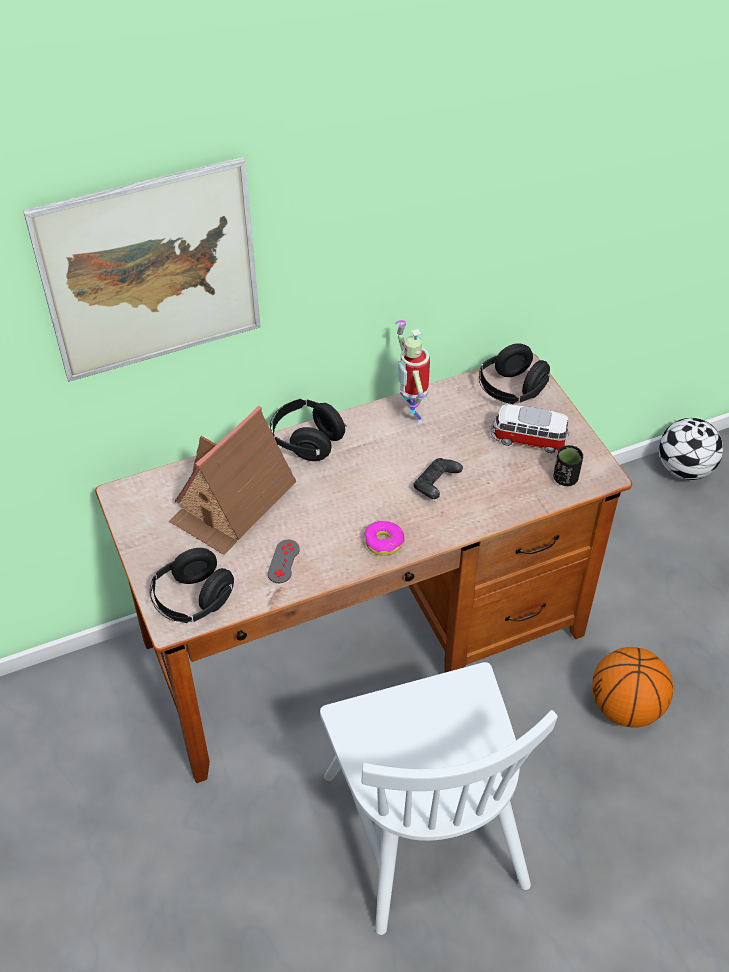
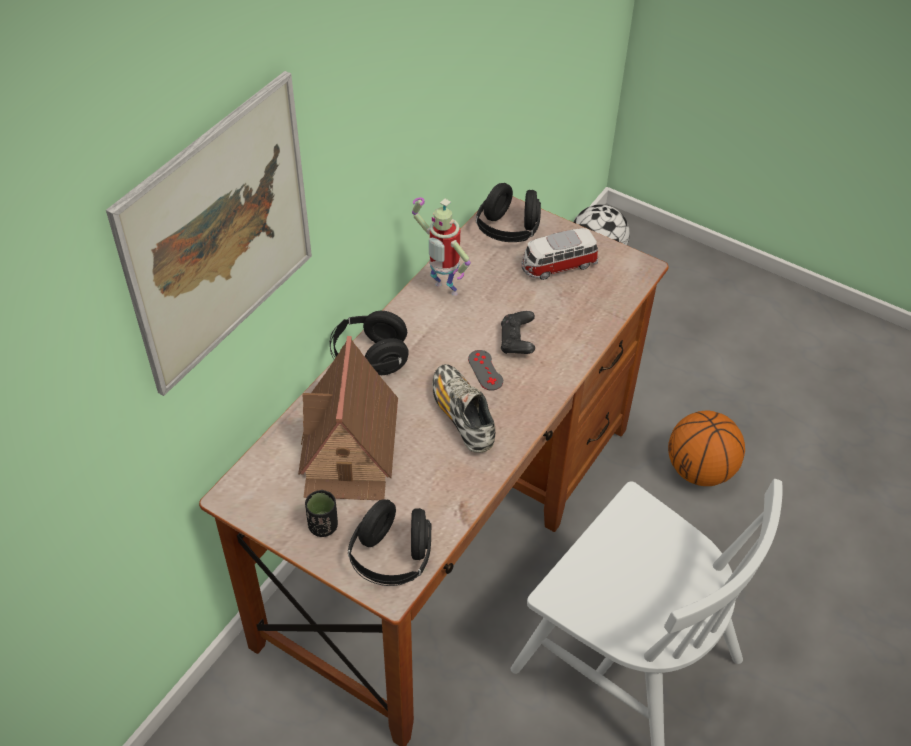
camera: 35 degrees left, 0 degrees up
grey game controller [268,540,300,583] -> grey game controller moved to [468,350,503,391]
donut [364,521,404,556] -> none
black cup [553,445,583,486] -> black cup moved to [305,490,338,537]
none -> shoe [432,364,495,453]

